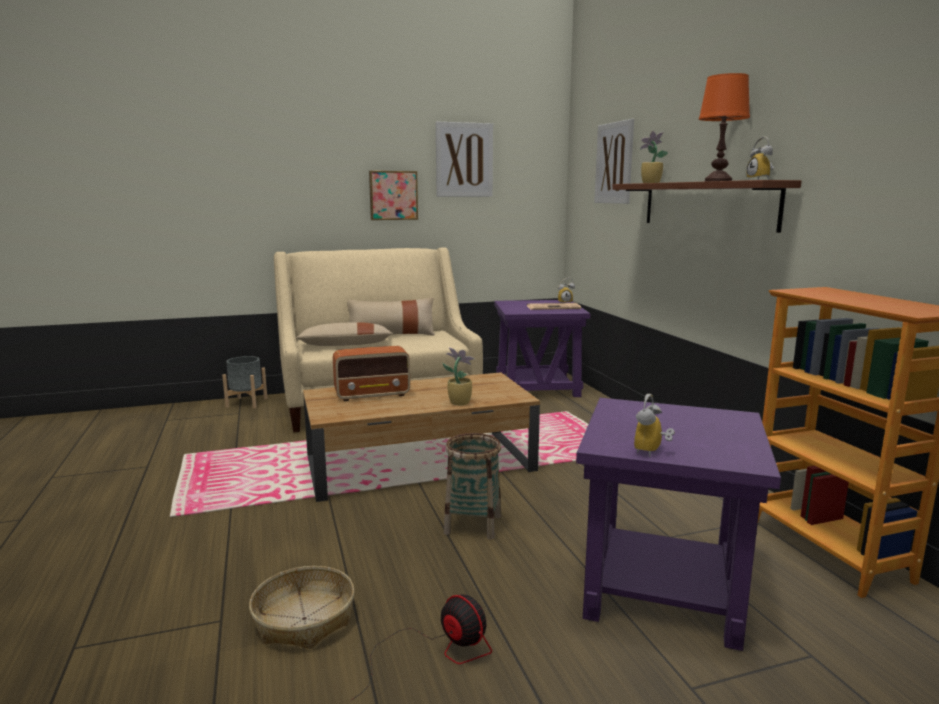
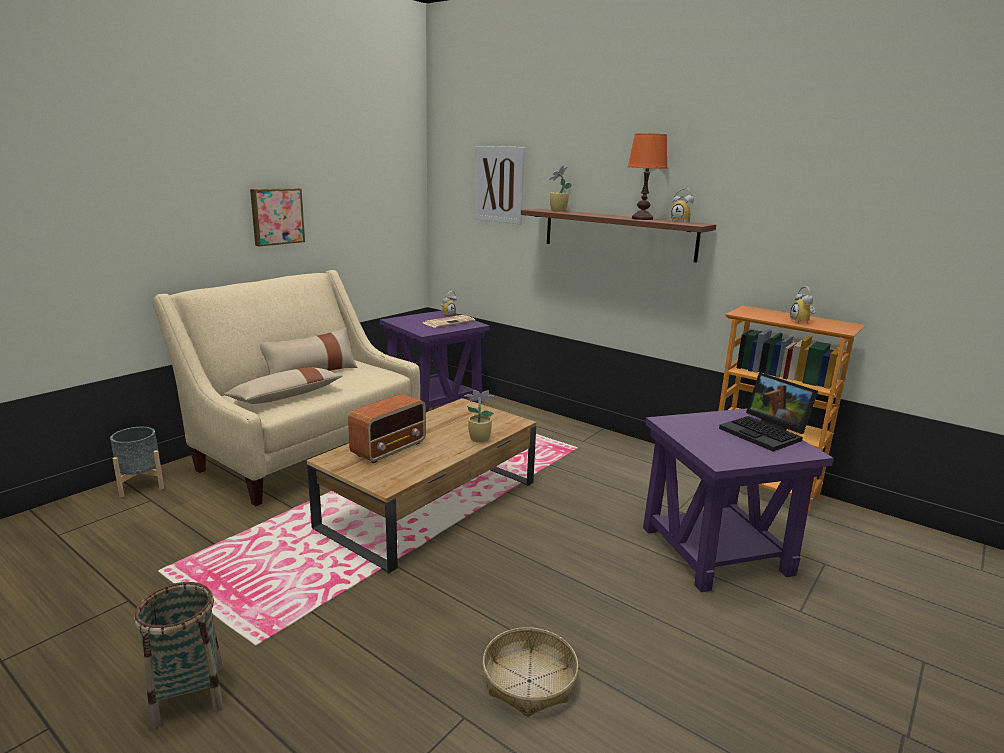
camera: 35 degrees left, 5 degrees up
fan [350,594,492,701] -> none
picture [436,121,493,197] -> none
basket [444,433,501,540] -> basket moved to [134,582,224,728]
alarm clock [634,394,675,457] -> alarm clock moved to [790,286,815,325]
none -> laptop [719,372,818,452]

